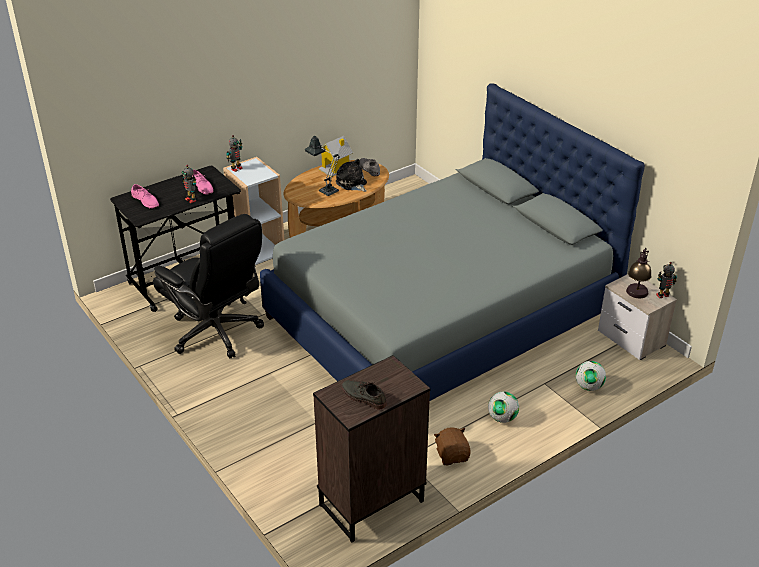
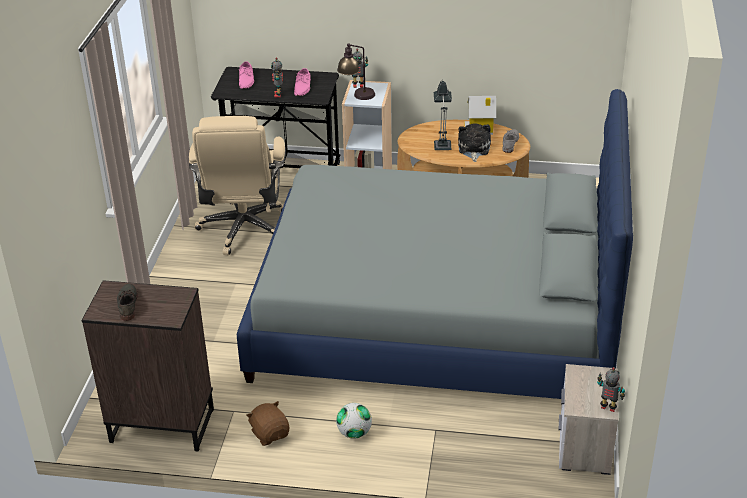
camera: 45 degrees right, 0 degrees up
black office chair [153,214,264,359] -> beige office chair [189,116,286,255]
brown plush toy [434,427,471,465] -> brown plush toy turned 60 degrees counterclockwise [246,401,289,446]
football [576,361,606,391] -> none
table lamp [626,248,651,298] -> table lamp moved to [337,43,375,100]

